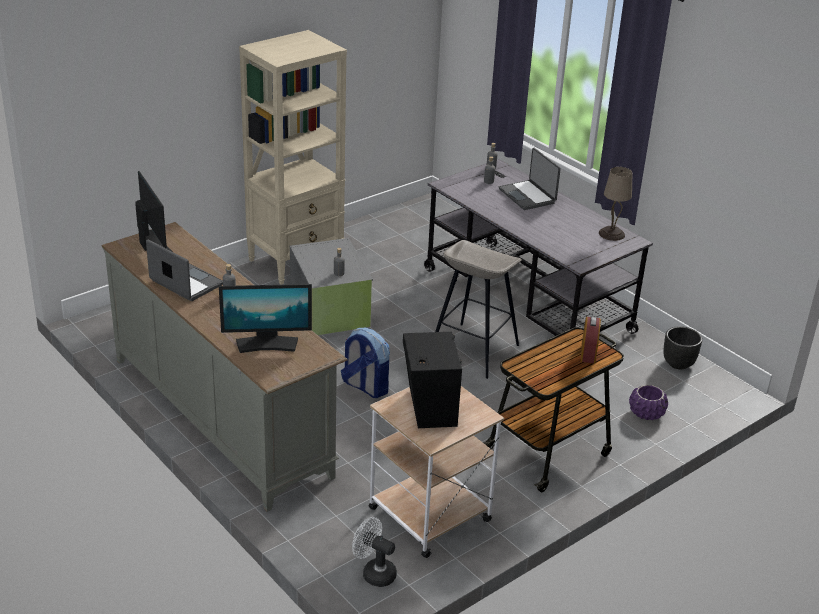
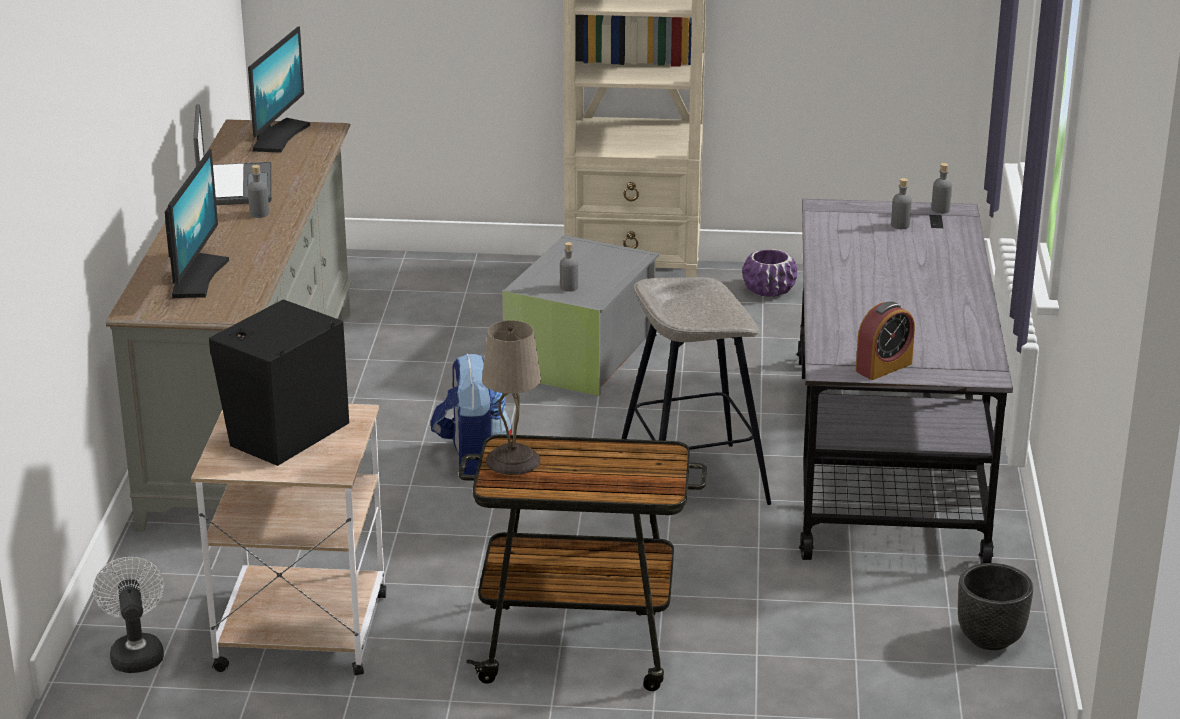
camera: 45 degrees right, 5 degrees down
monitor [219,284,312,353] -> monitor turned 120 degrees counterclockwise [165,149,229,298]
laptop [499,148,561,210] -> none
alarm clock [581,316,601,363] -> alarm clock moved to [856,301,915,380]
beige table lamp [599,167,632,241] -> beige table lamp moved to [482,320,541,475]
purple planter [629,385,668,420] -> purple planter moved to [742,249,797,297]

